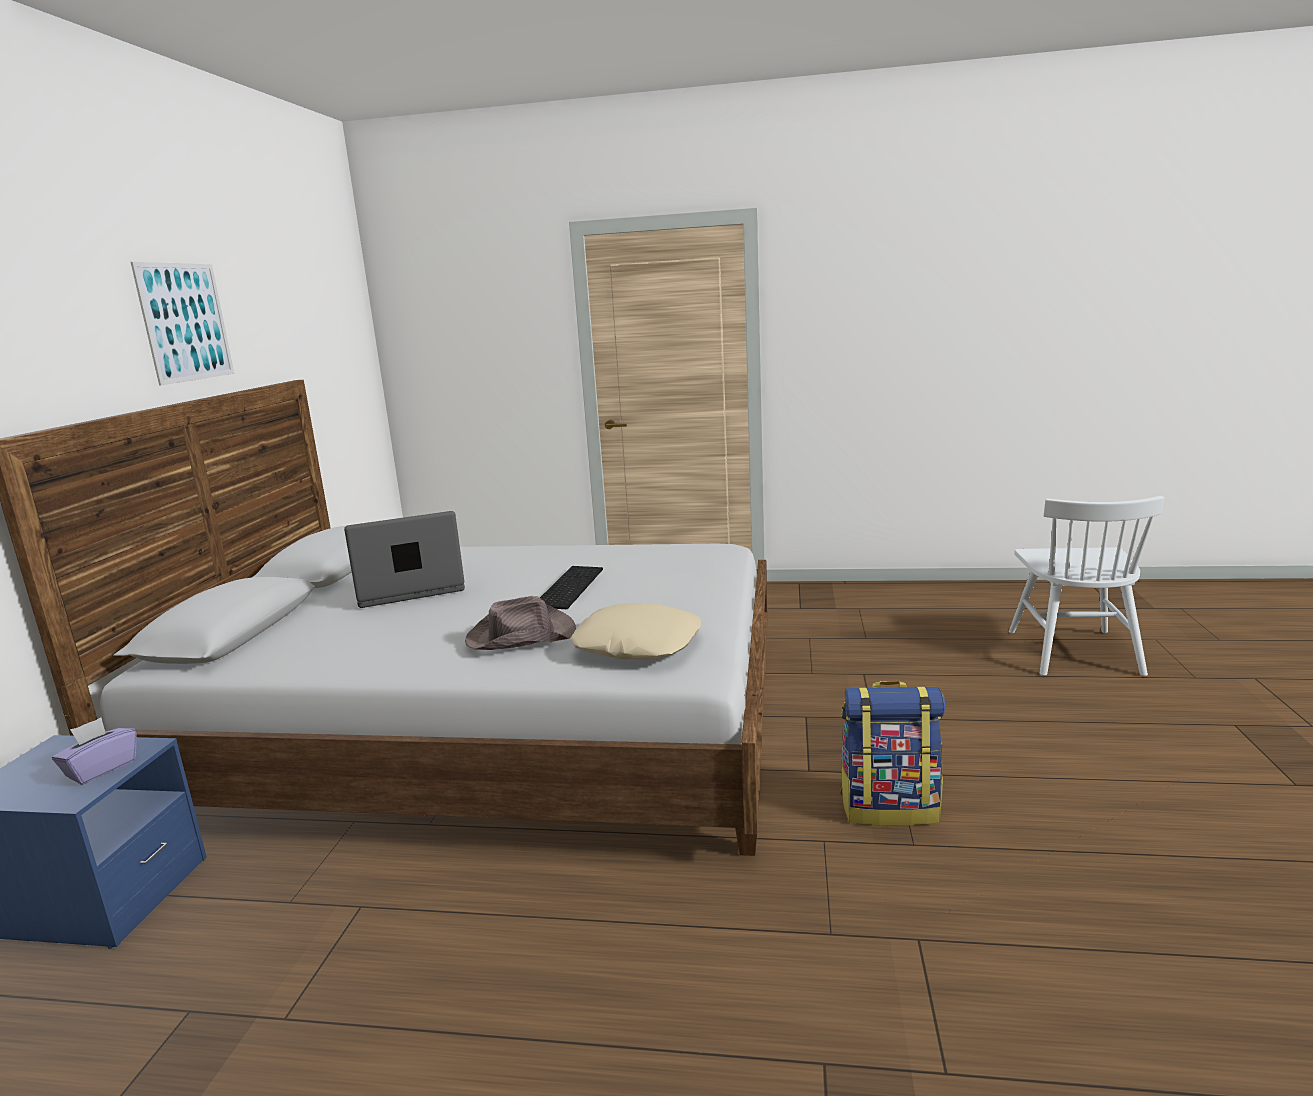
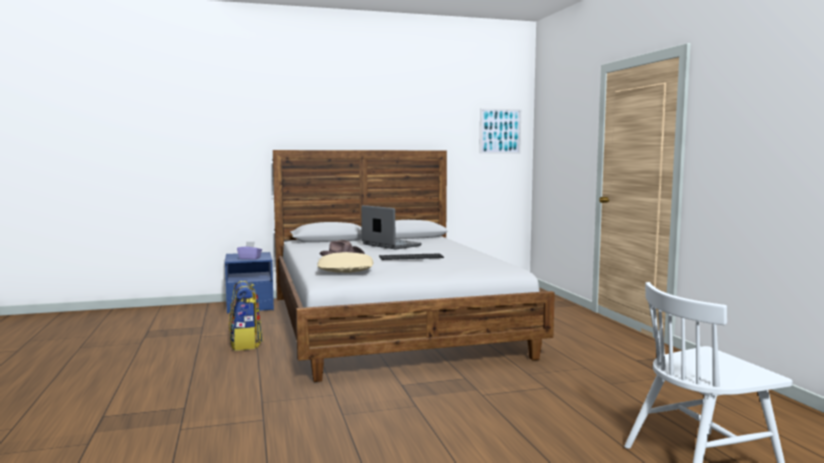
camera: 65 degrees right, 10 degrees down
picture [131,262,234,386] -> picture moved to [479,108,521,154]
backpack [840,681,945,825] -> backpack moved to [229,280,263,351]

